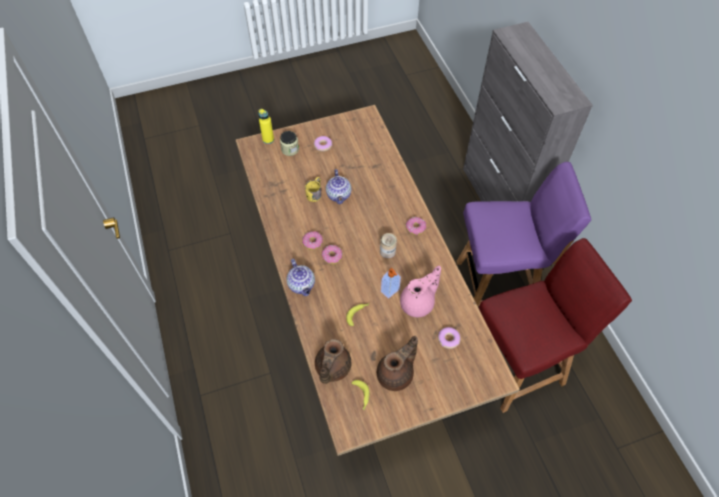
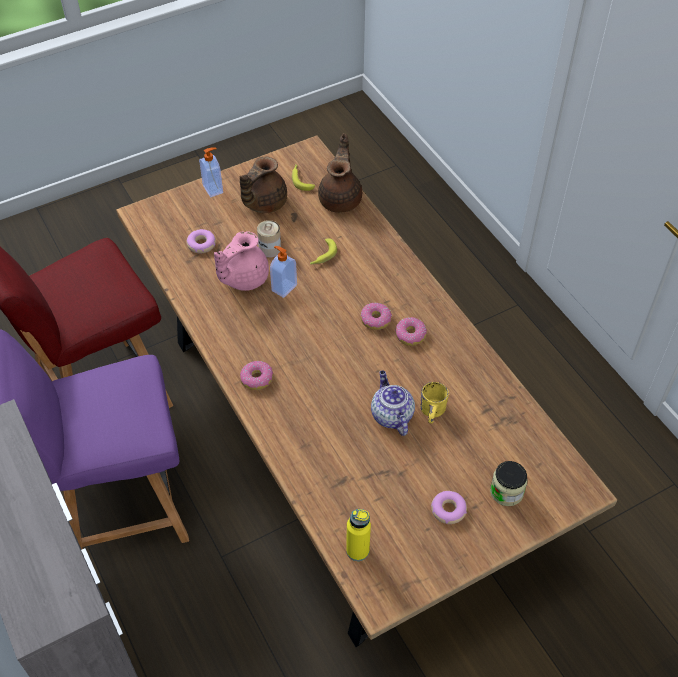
camera: 170 degrees right, 5 degrees down
yellow bottle [259,109,274,144] -> yellow bottle moved to [346,509,371,561]
teapot [287,259,315,296] -> none
can [380,233,397,258] -> can moved to [257,220,281,258]
none -> soap dispenser [199,147,223,197]

